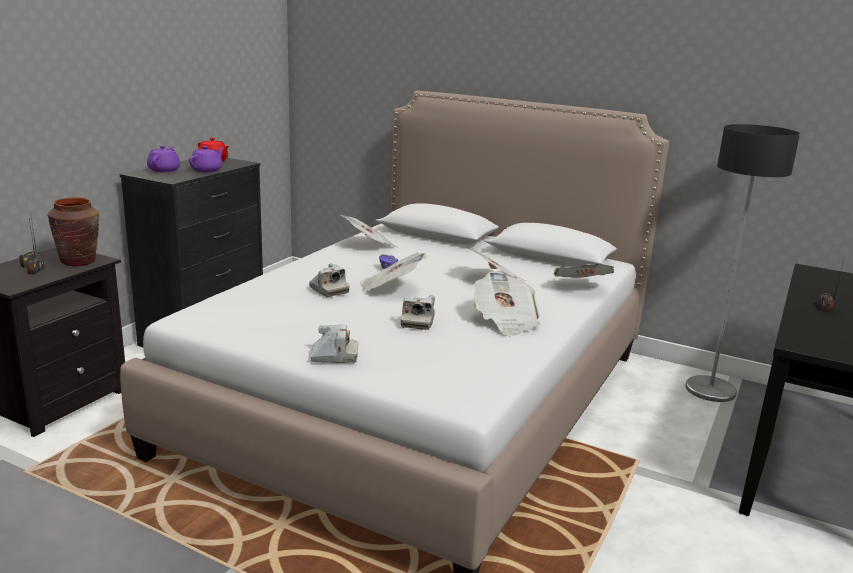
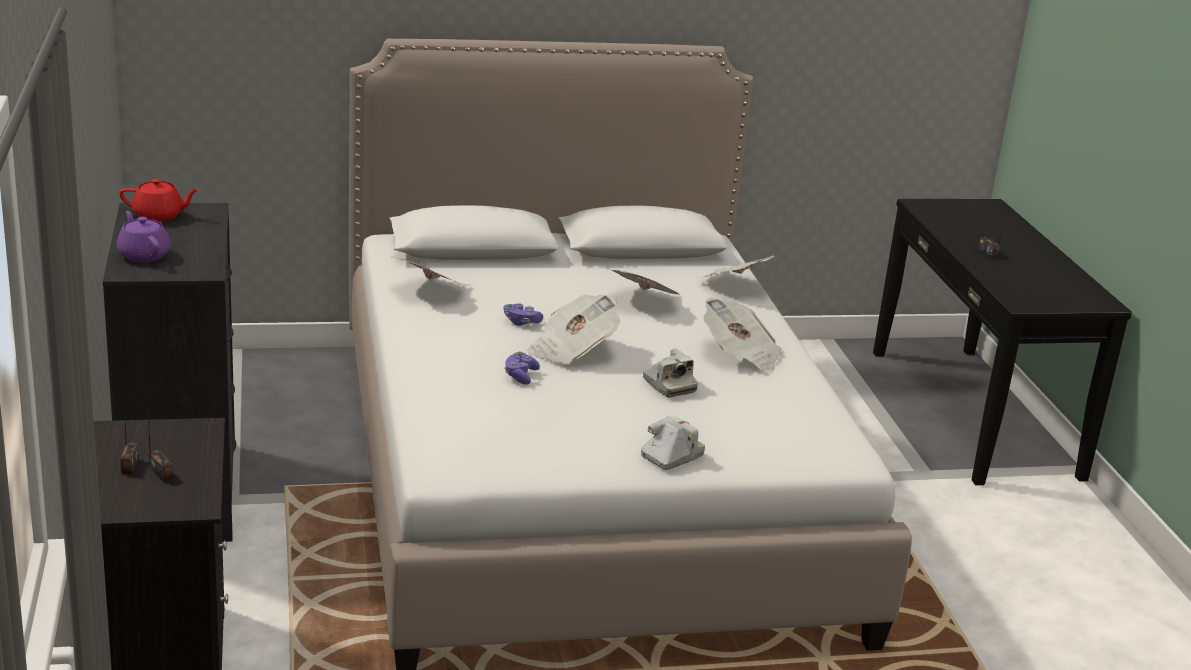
camera: 40 degrees left, 5 degrees up
brown vase [48,197,99,266] -> none
purple teapot [189,146,224,172] -> none
camera [309,263,350,297] -> purple game controller [504,352,540,385]
floor lamp [685,124,800,402] -> none

